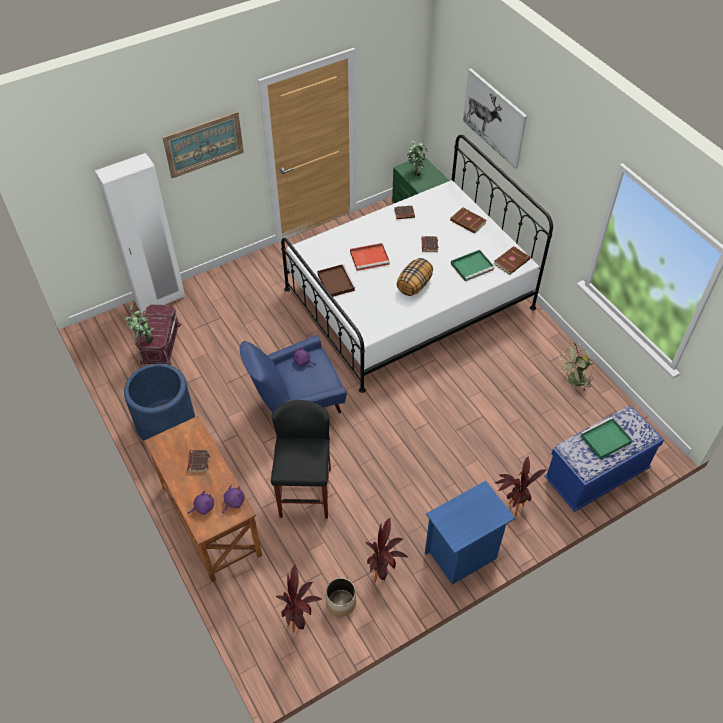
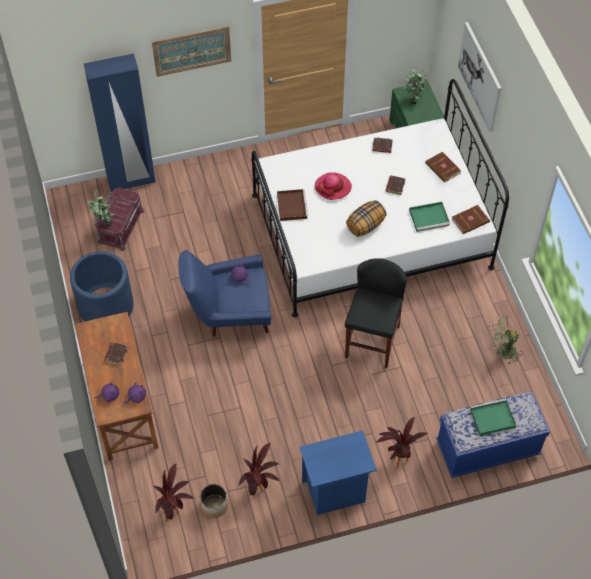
camera: 15 degrees right, 5 degrees up
white wardrobe [95,153,185,313] -> blue wardrobe [84,53,156,192]
black stool [271,400,331,519] -> black stool moved to [345,258,407,368]
red tray [350,243,390,271] -> hat [315,172,352,200]

